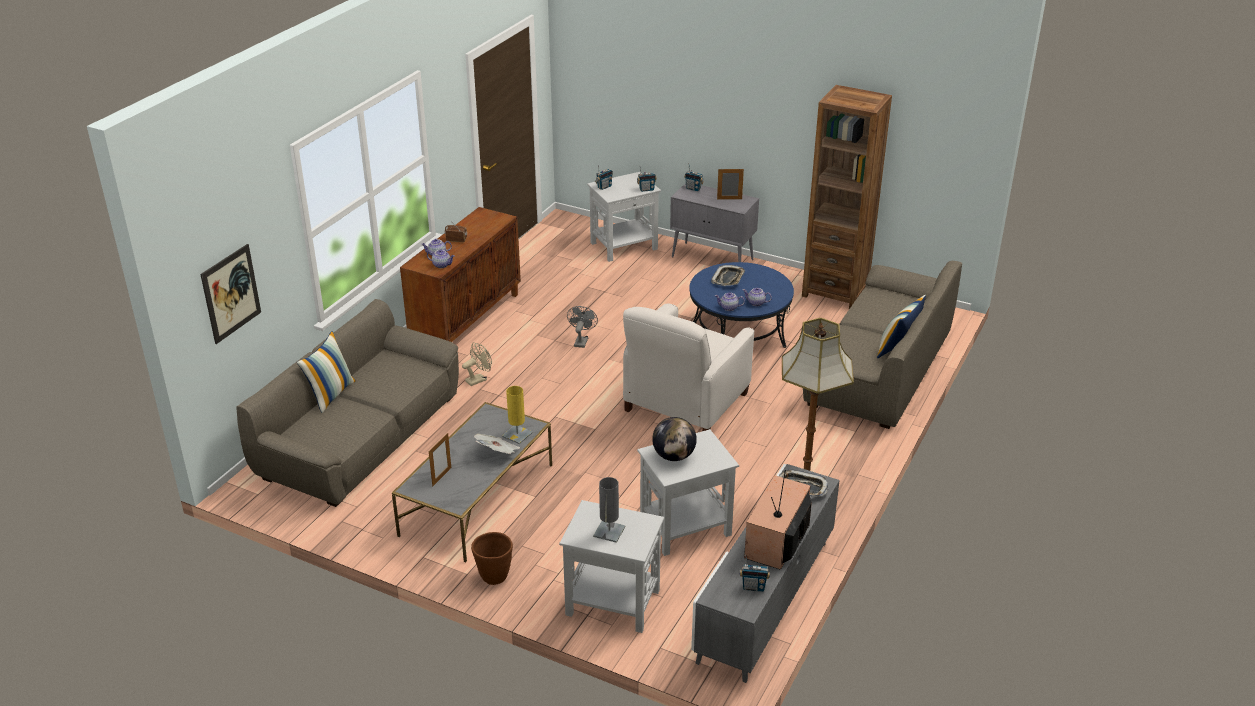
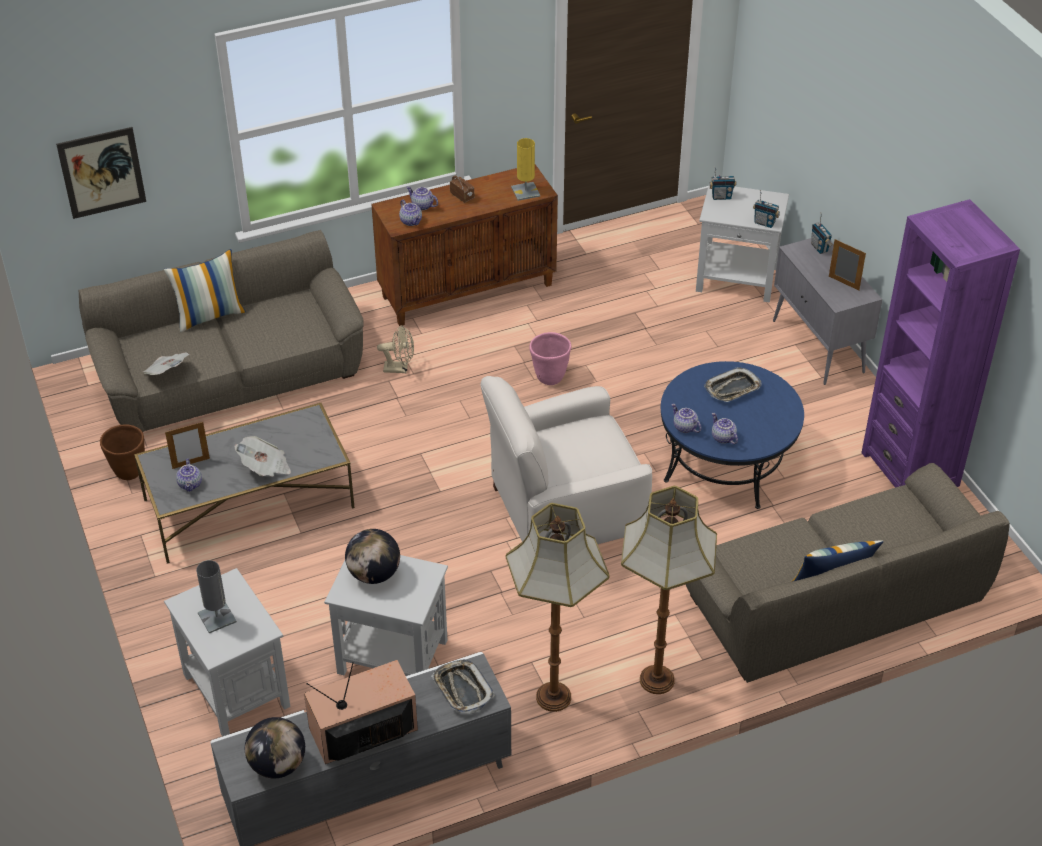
camera: 40 degrees right, 10 degrees up
brown planter [471,532,513,585] -> brown planter moved to [100,424,145,480]
yellow table lamp [502,386,533,444] -> yellow table lamp moved to [511,138,540,201]
grey fan [567,306,598,348] -> pink planter [530,332,571,385]
radio [739,555,770,592] -> globe [245,717,305,778]
brown bookcase [802,85,892,309] -> purple bookcase [861,199,1020,487]
none -> newspaper [143,352,189,375]
none -> teapot [176,458,202,492]
none -> floor lamp [621,486,717,694]

